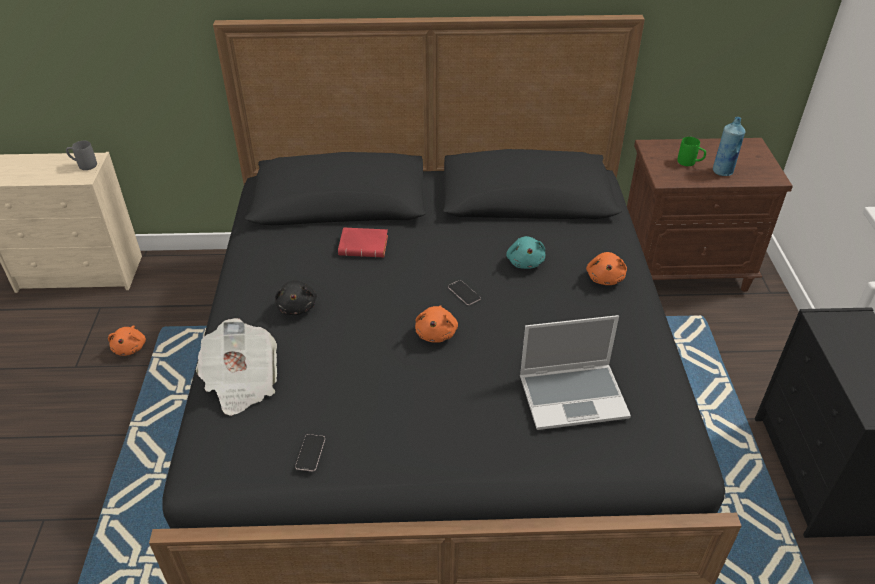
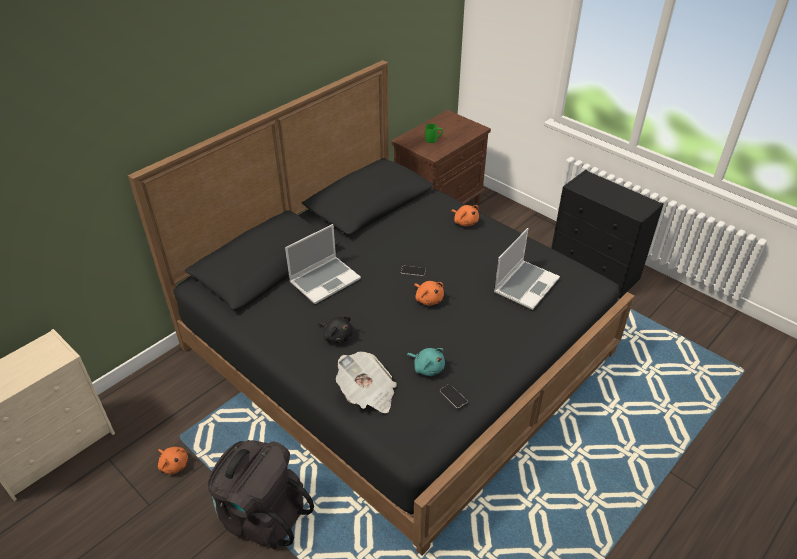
camera: 45 degrees left, 0 degrees up
grey mug [66,141,97,170] -> none
red book [338,227,388,258] -> laptop [285,224,361,304]
turquoise plush toy [506,236,545,269] -> turquoise plush toy moved to [407,348,445,376]
blue bottle [713,117,745,176] -> none
none -> black backpack [208,440,314,549]

